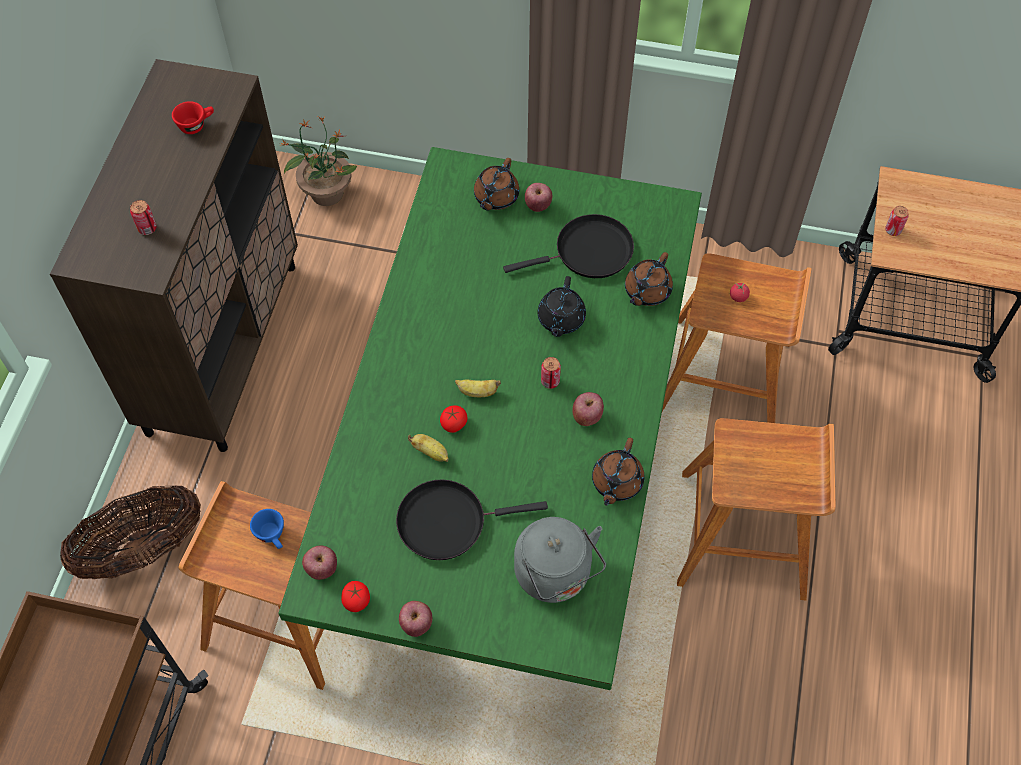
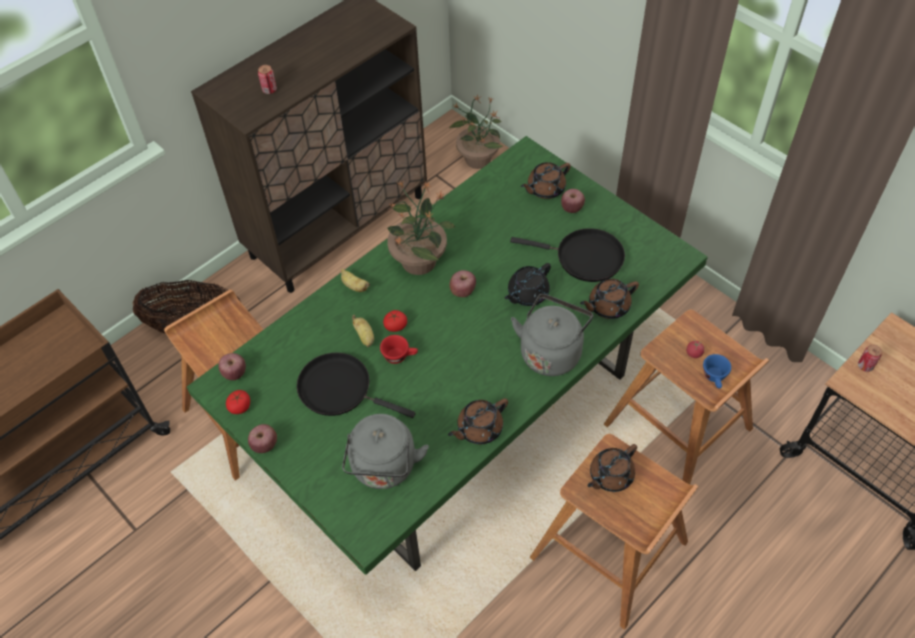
camera: 35 degrees right, 5 degrees down
red cup [172,101,214,134] -> red cup moved to [380,335,418,364]
blue cup [250,509,284,549] -> blue cup moved to [703,354,731,388]
banana [455,380,501,397] -> banana moved to [341,269,370,292]
can [541,357,561,389] -> none
apple [572,392,604,426] -> apple moved to [450,270,476,297]
none -> potted plant [387,180,456,275]
none -> grey kettle [511,294,593,376]
none -> brown teapot [587,444,637,492]

